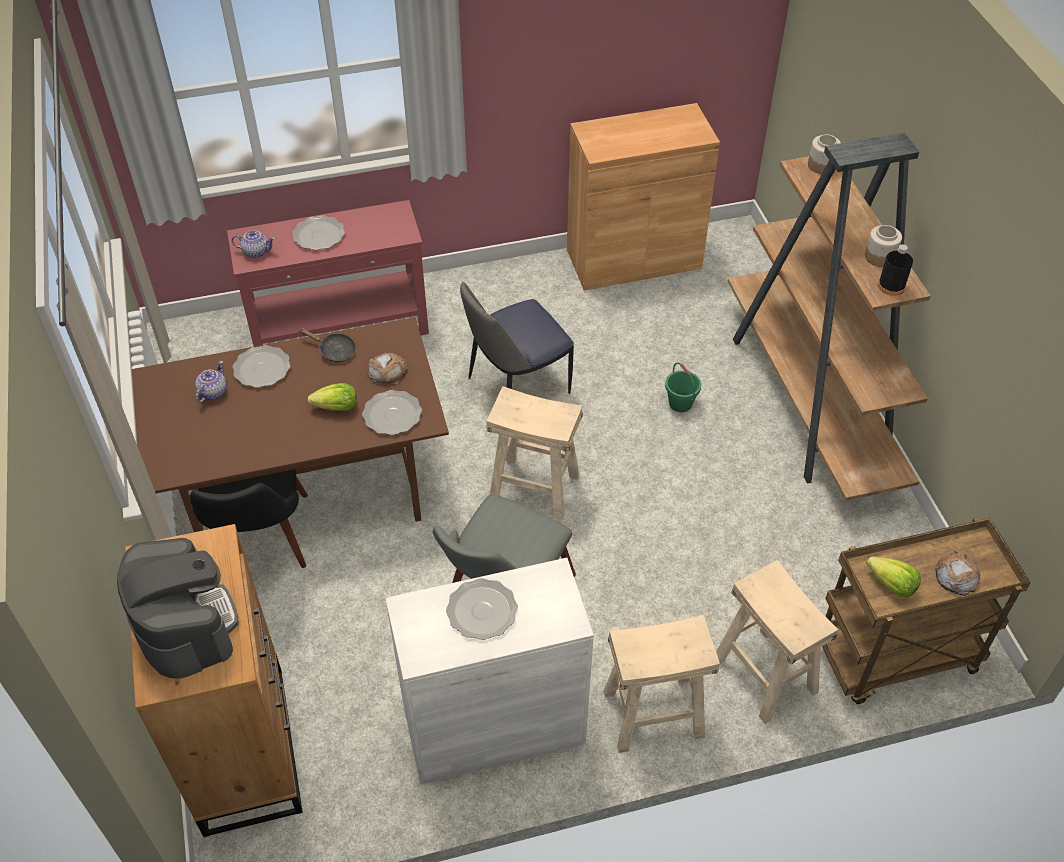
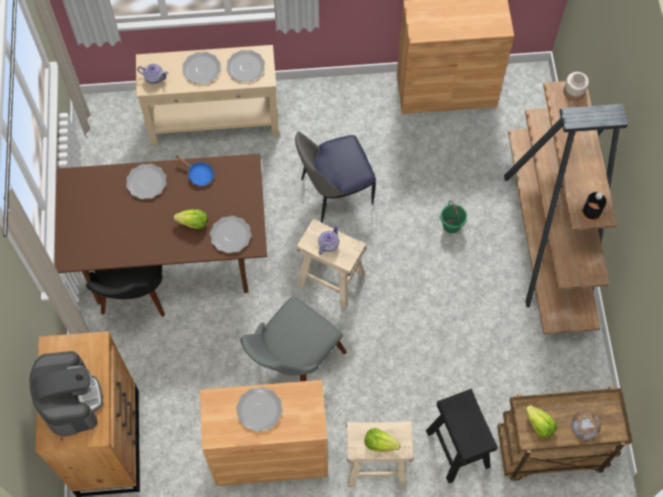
camera: 10 degrees right, 15 degrees up
teapot [195,361,227,403] -> teapot moved to [318,225,339,255]
red console table [227,200,429,346] -> beige console table [136,45,279,145]
black frying pan [299,328,356,362] -> blue frying pan [175,155,214,186]
bread [368,352,408,384] -> none
white cabinet [385,558,594,785] -> brown cabinet [200,380,328,486]
beige stool [716,560,838,724] -> black stool [426,389,498,483]
jar [865,225,902,267] -> none
none -> plate [227,50,265,82]
none -> lettuce [364,428,401,452]

